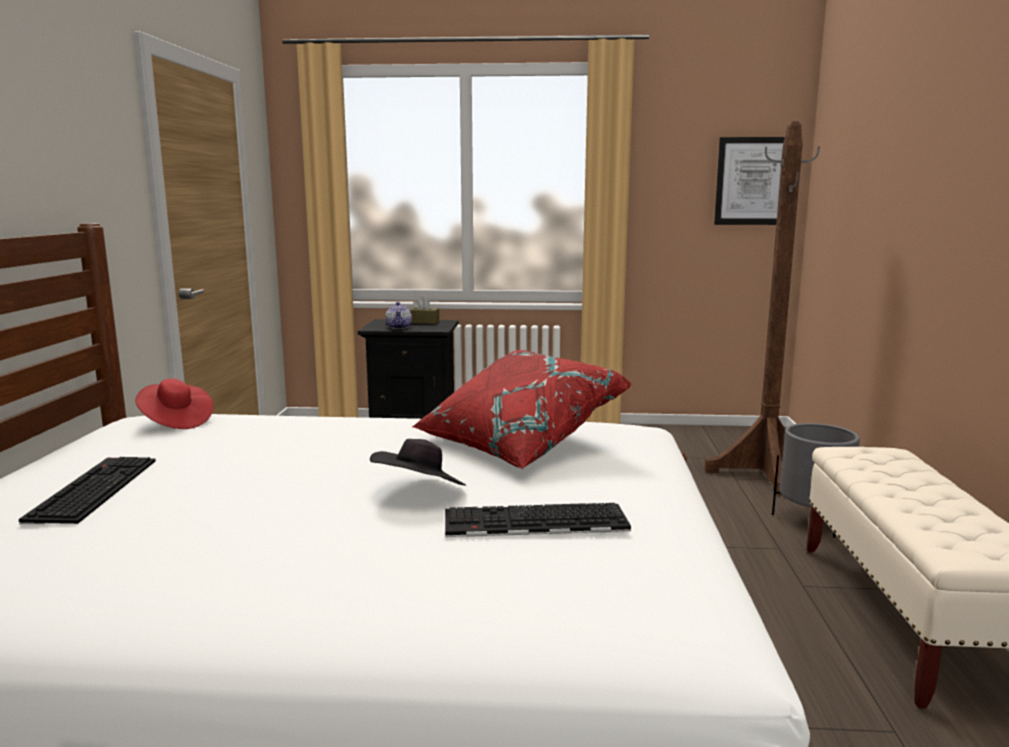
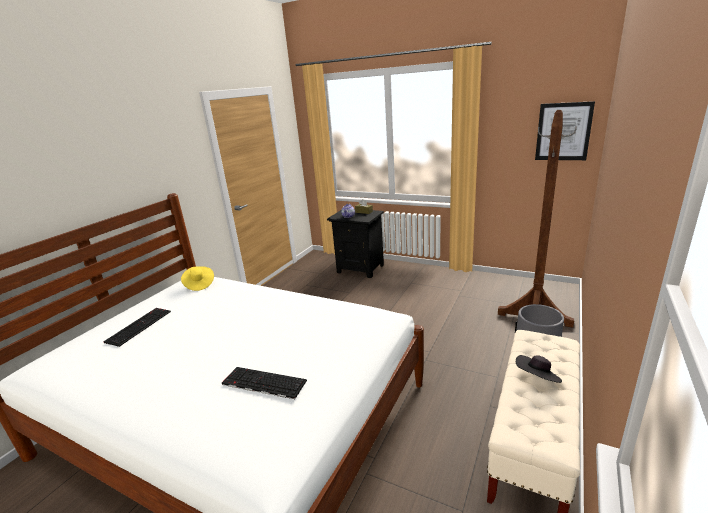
camera: 25 degrees right, 10 degrees up
red hat [135,378,214,429] -> yellow hat [181,266,214,291]
black hat [370,439,466,486] -> black hat moved to [516,355,562,383]
red pillow [412,350,633,469] -> none

